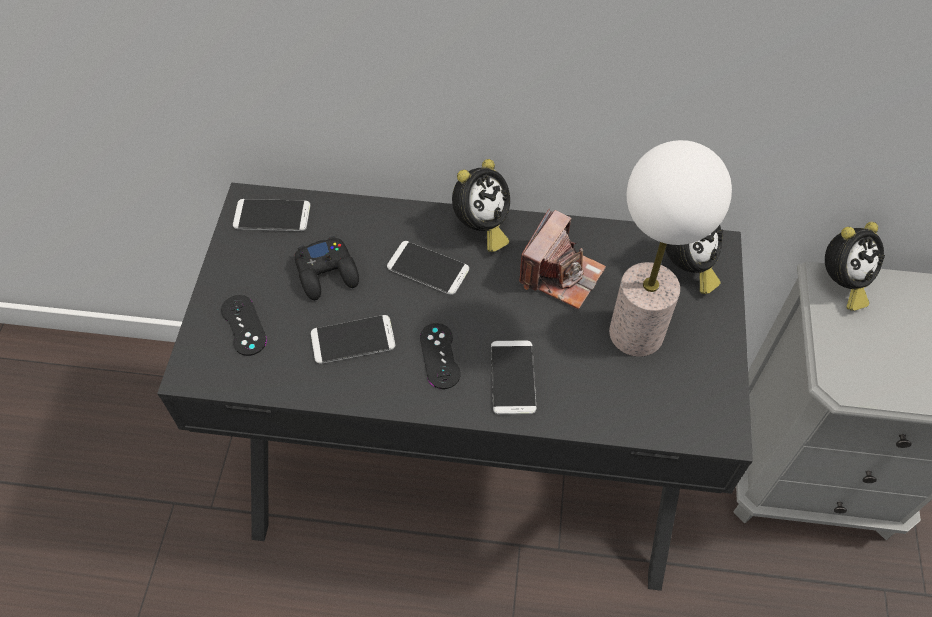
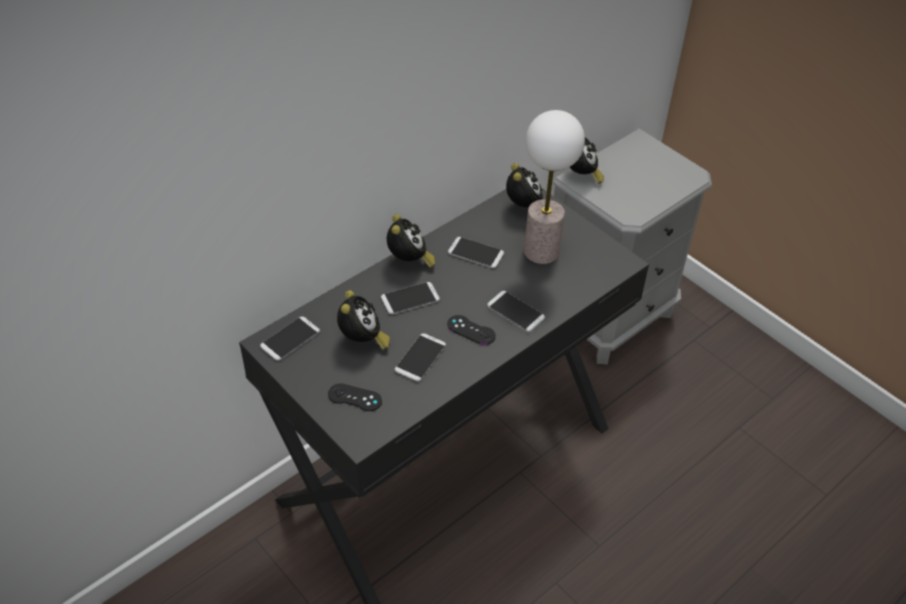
camera: 50 degrees left, 10 degrees down
black game controller [295,236,359,300] -> alarm clock [337,290,390,350]
camera [519,208,606,309] -> phone [448,237,504,268]

